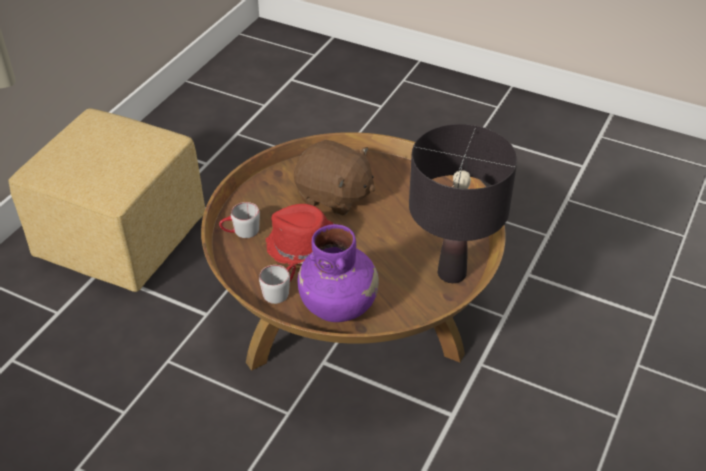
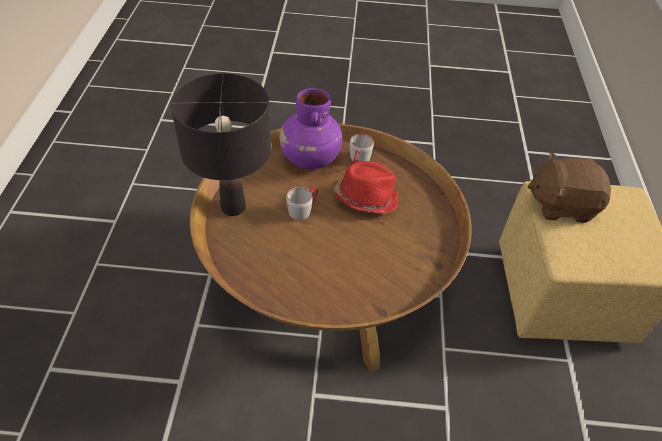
camera: 155 degrees right, 5 degrees up
grey mug [219,202,260,238] -> grey mug moved to [286,187,318,220]
brown plush toy [294,140,375,216] -> brown plush toy moved to [528,152,611,223]

